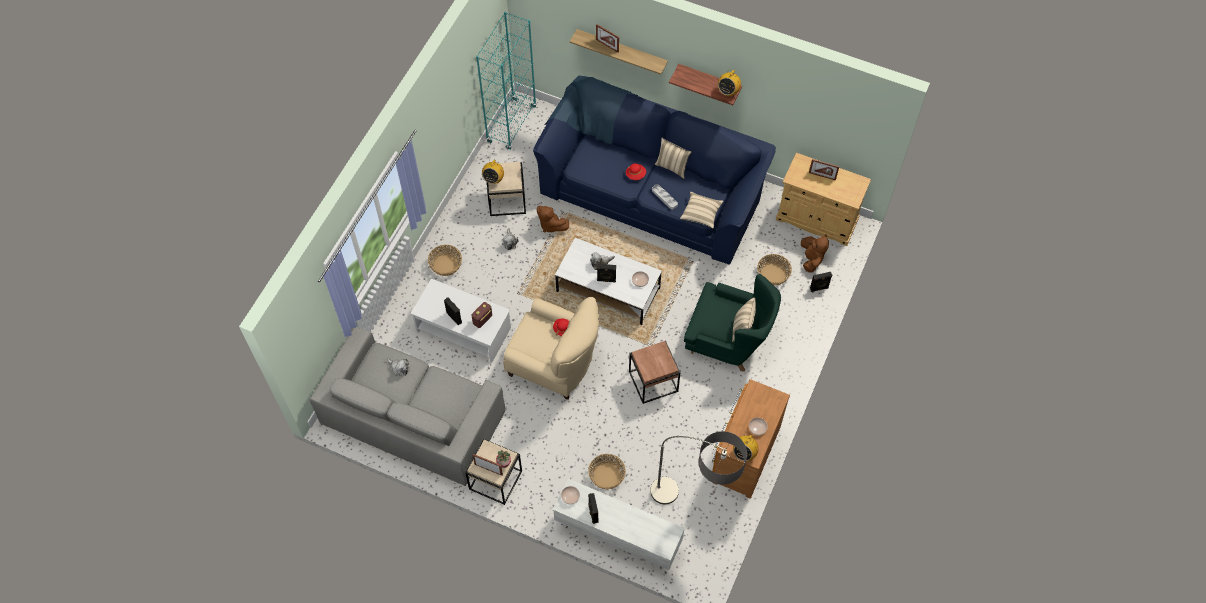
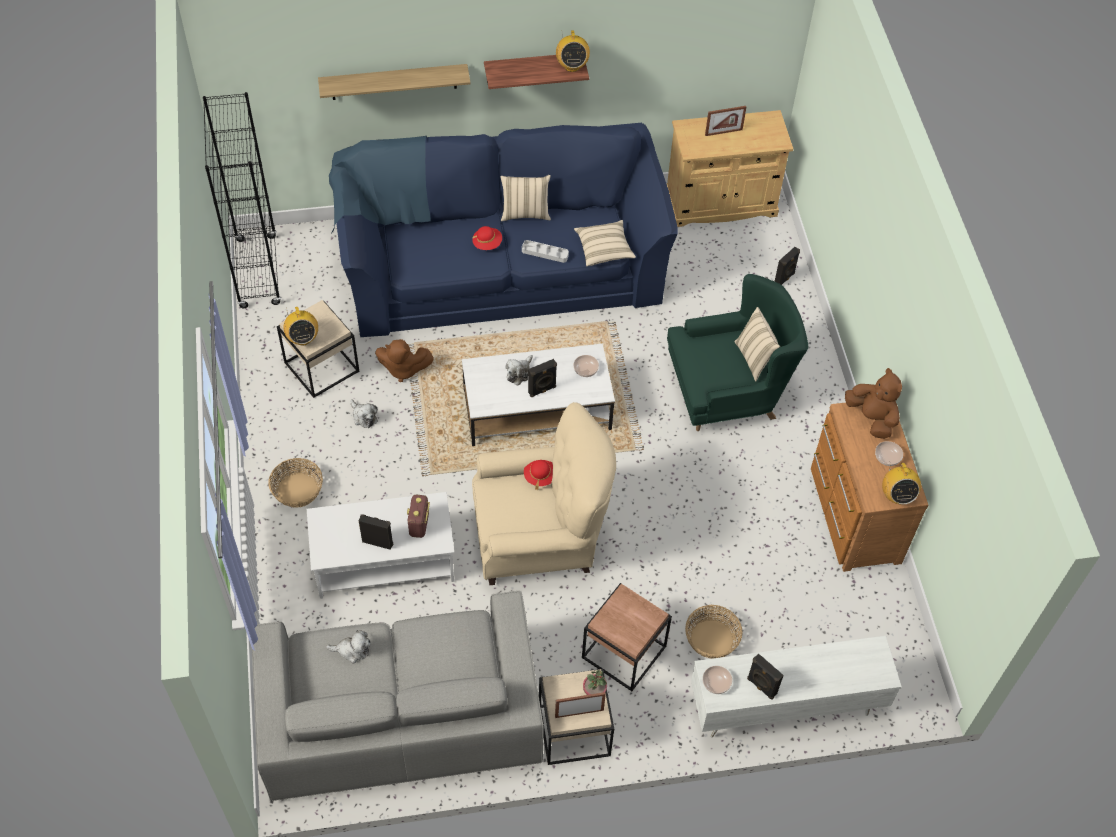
camera: 35 degrees left, 5 degrees down
turquoise bookcase [476,11,537,150] -> black bookcase [203,92,281,308]
picture frame [596,24,619,53] -> none
brown side table [629,341,680,404] -> brown side table moved to [582,583,672,691]
floor lamp [651,431,747,504] -> none
basket [757,254,792,286] -> none
brown plush toy [801,234,829,273] -> brown plush toy moved to [845,368,902,439]

